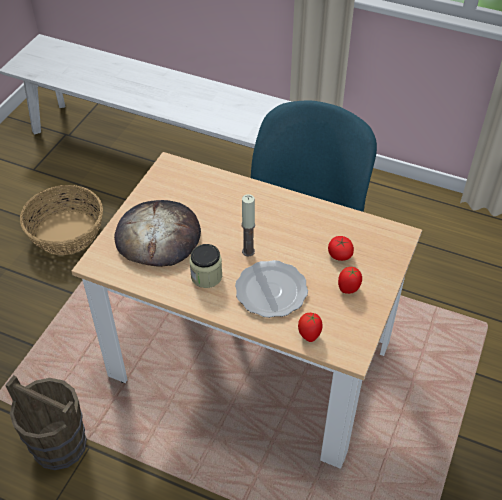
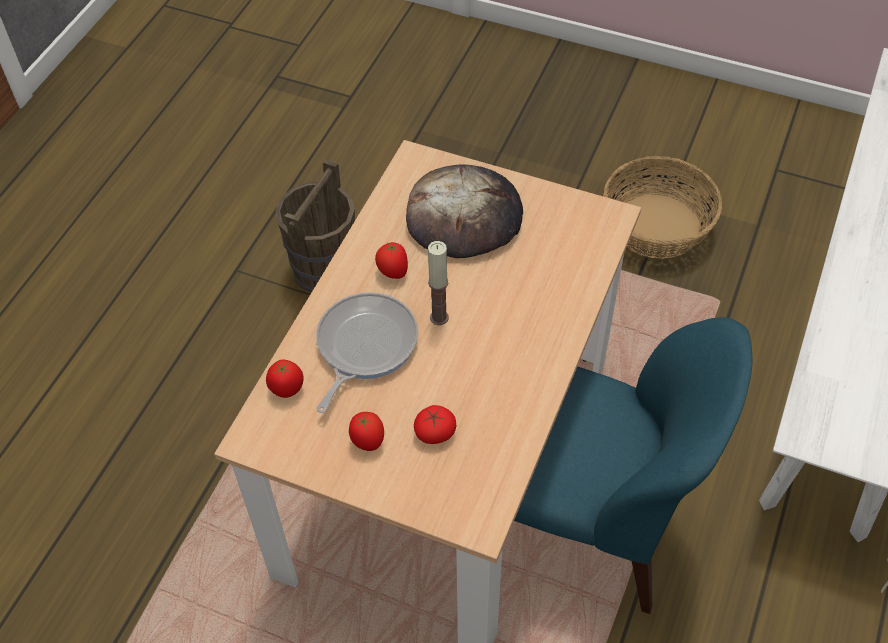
camera: 90 degrees right, 5 degrees up
jar [190,244,222,288] -> tomato [375,242,408,279]
plate [235,260,308,318] -> frying pan [316,292,418,413]

